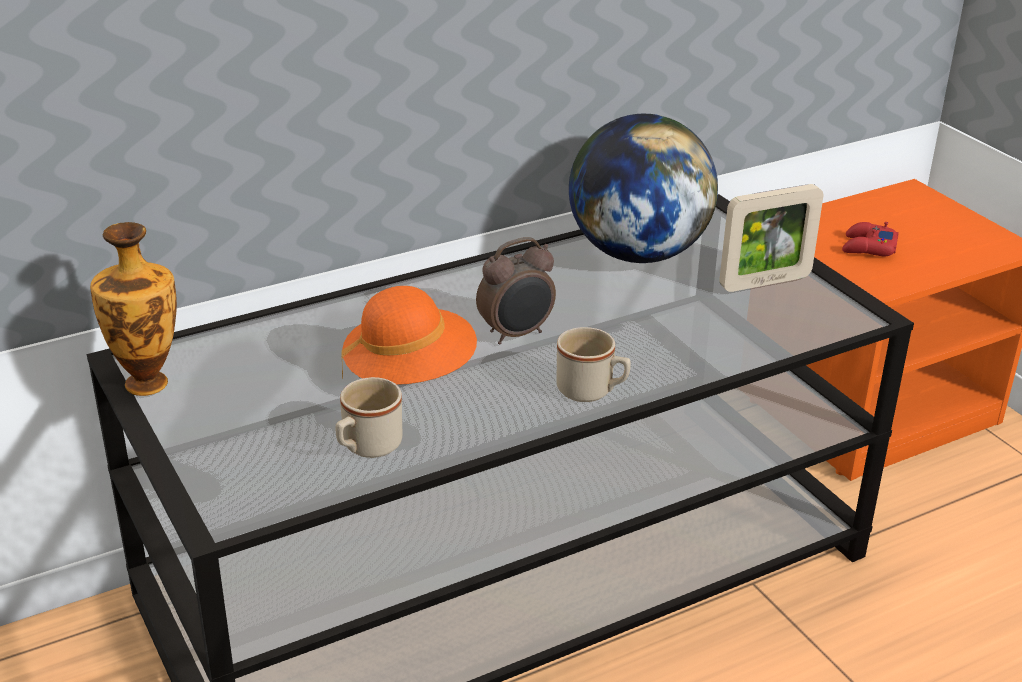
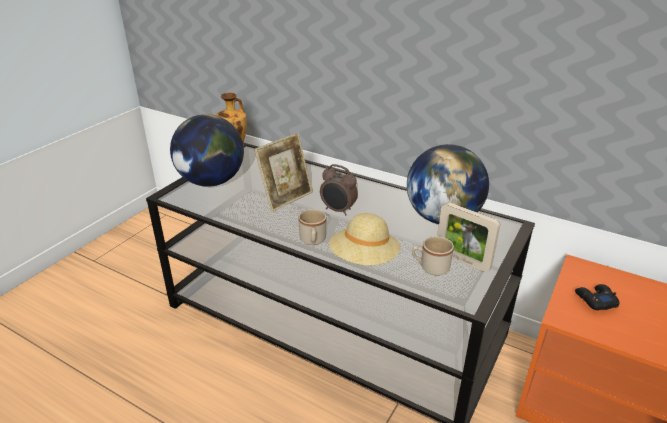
camera: 60 degrees right, 0 degrees up
beige mug [335,377,402,458] -> beige mug moved to [412,236,454,276]
orange hat [341,286,477,385] -> picture frame [254,133,313,212]
red game controller [842,222,899,256] -> black game controller [575,284,620,311]
none -> globe [170,114,244,187]
none -> beige hat [329,213,401,266]

